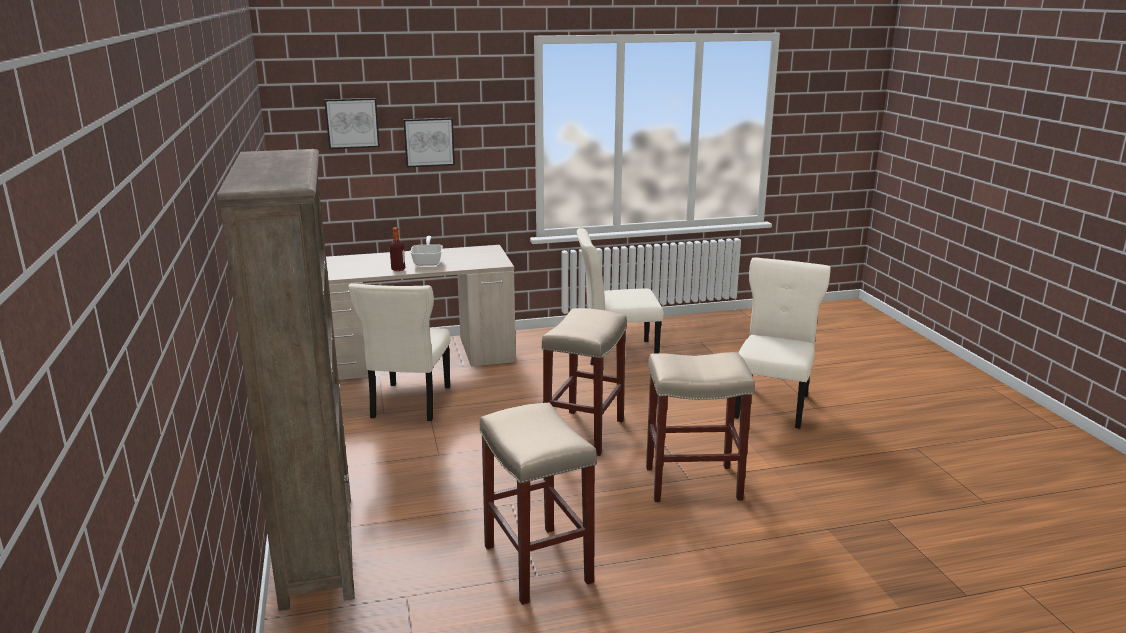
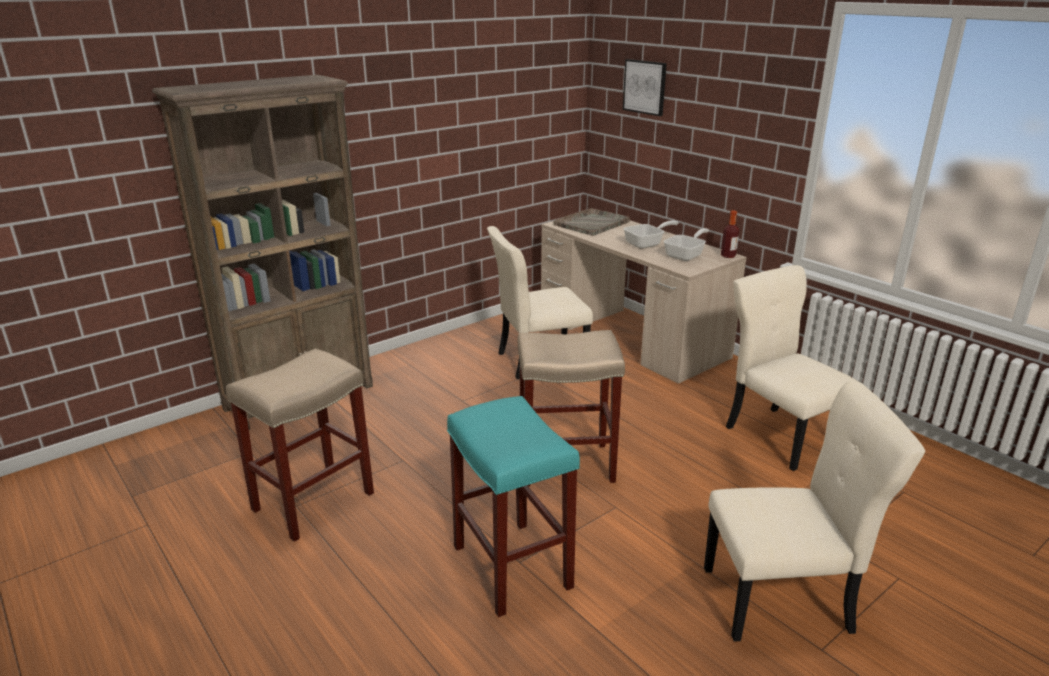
camera: 65 degrees right, 5 degrees up
bottle [390,227,405,271] -> bottle moved to [721,210,739,258]
picture [403,118,455,167] -> none
beige stool [646,352,755,502] -> turquoise stool [447,396,580,617]
none -> grey tray [554,208,630,236]
none -> frying pan [664,228,709,261]

